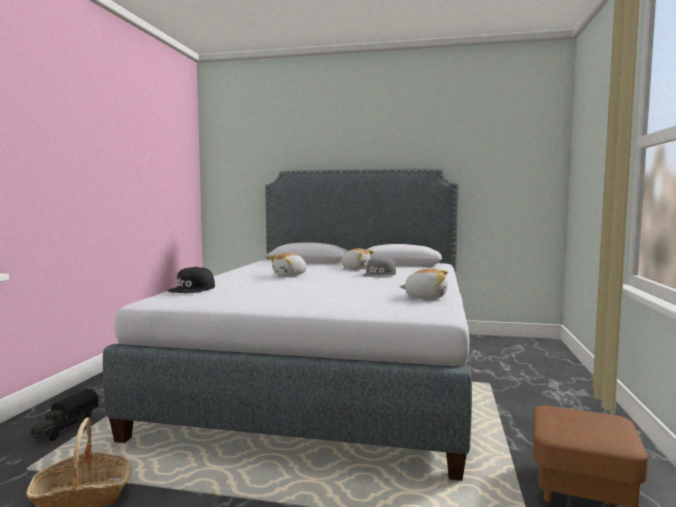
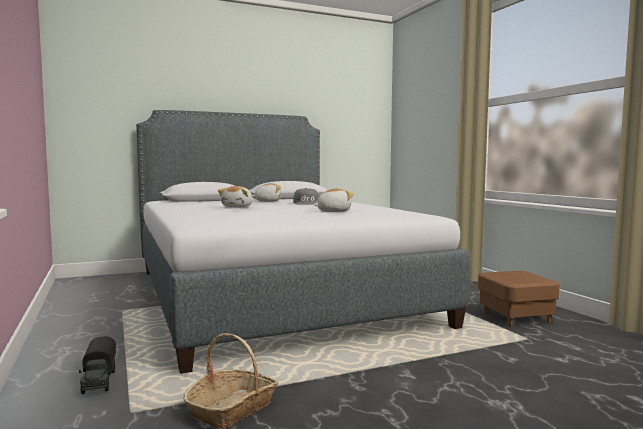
camera: 35 degrees left, 0 degrees up
black cap [168,267,215,293] -> none
plush toy [399,268,448,299] -> plush toy moved to [313,189,354,212]

